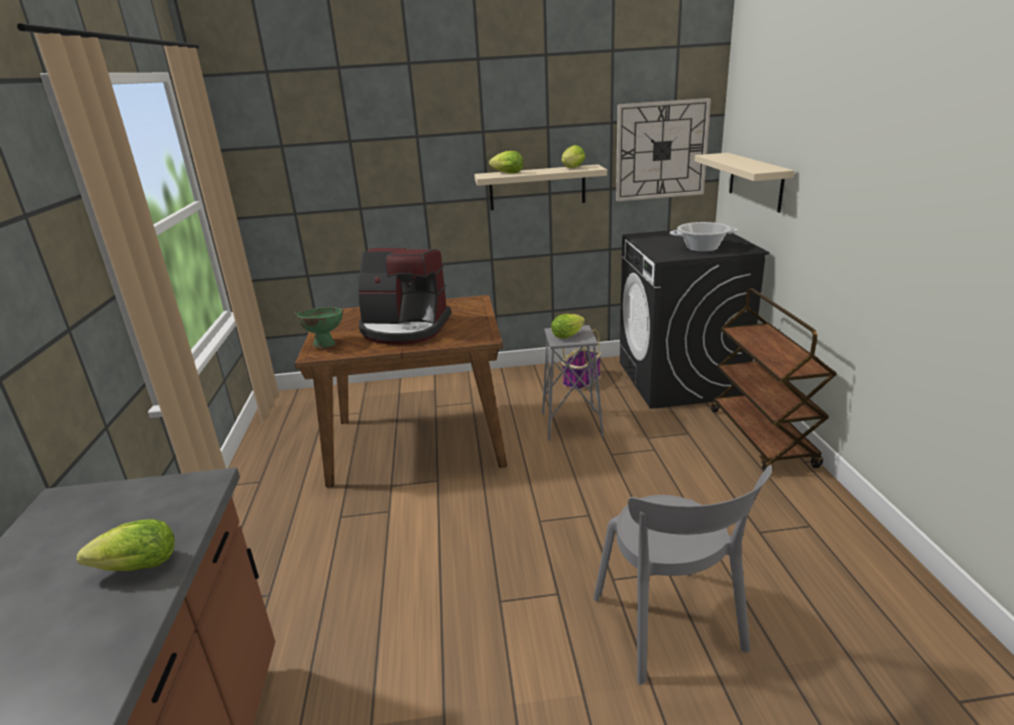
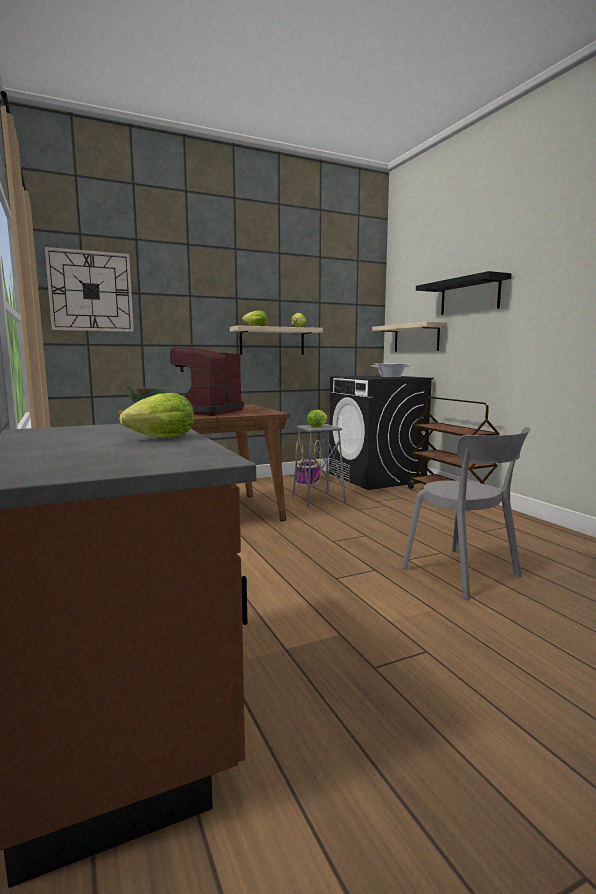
camera: 20 degrees left, 15 degrees down
coffee machine [358,248,451,344] -> coffee machine turned 120 degrees clockwise [170,346,244,416]
wall clock [616,98,711,201] -> wall clock moved to [45,247,134,332]
none -> black shelf [416,271,512,315]

